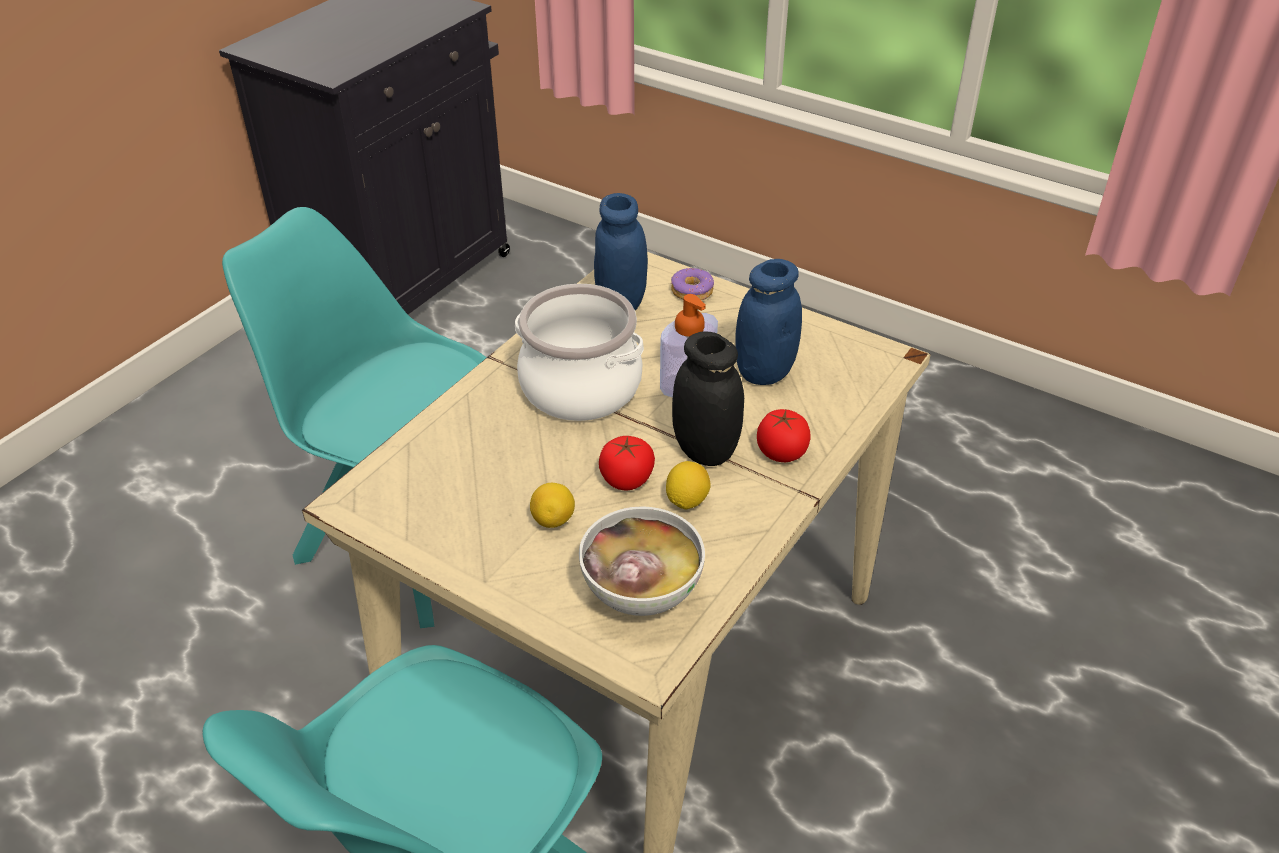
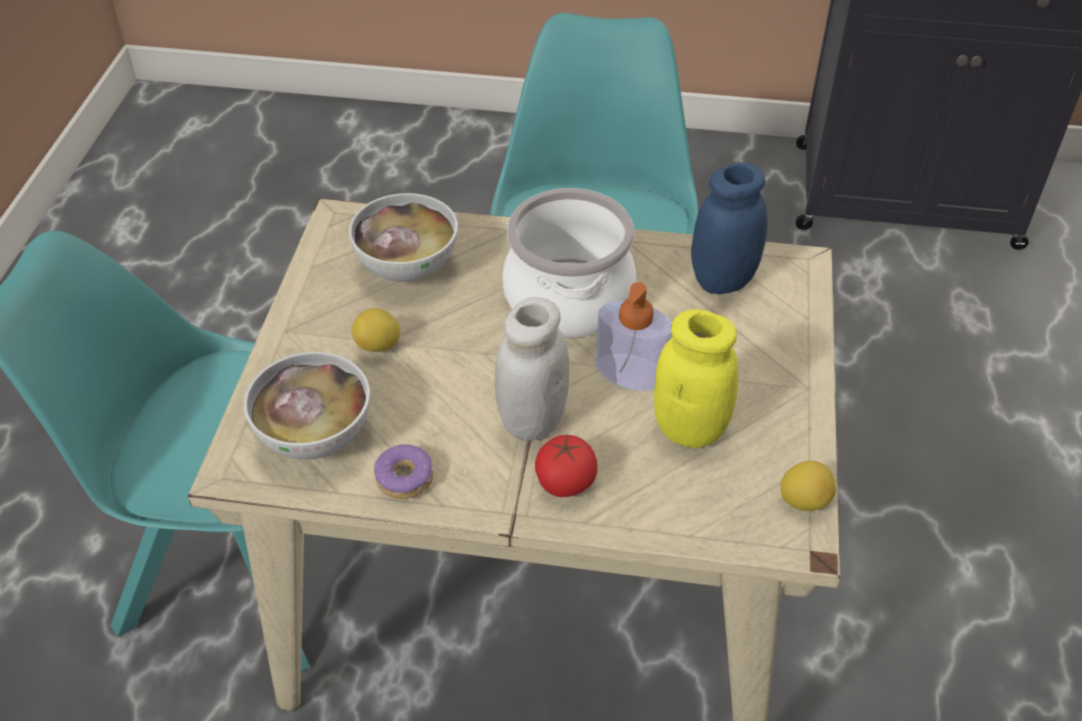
camera: 65 degrees right, 5 degrees up
tomato [599,436,655,490] -> none
lemon [666,461,711,510] -> lemon moved to [780,461,836,511]
donut [671,268,714,300] -> donut moved to [374,444,433,499]
black jar [672,331,744,466] -> white jar [495,297,569,441]
blue jar [736,259,802,385] -> yellow jar [654,309,738,448]
none -> bowl [349,193,458,282]

